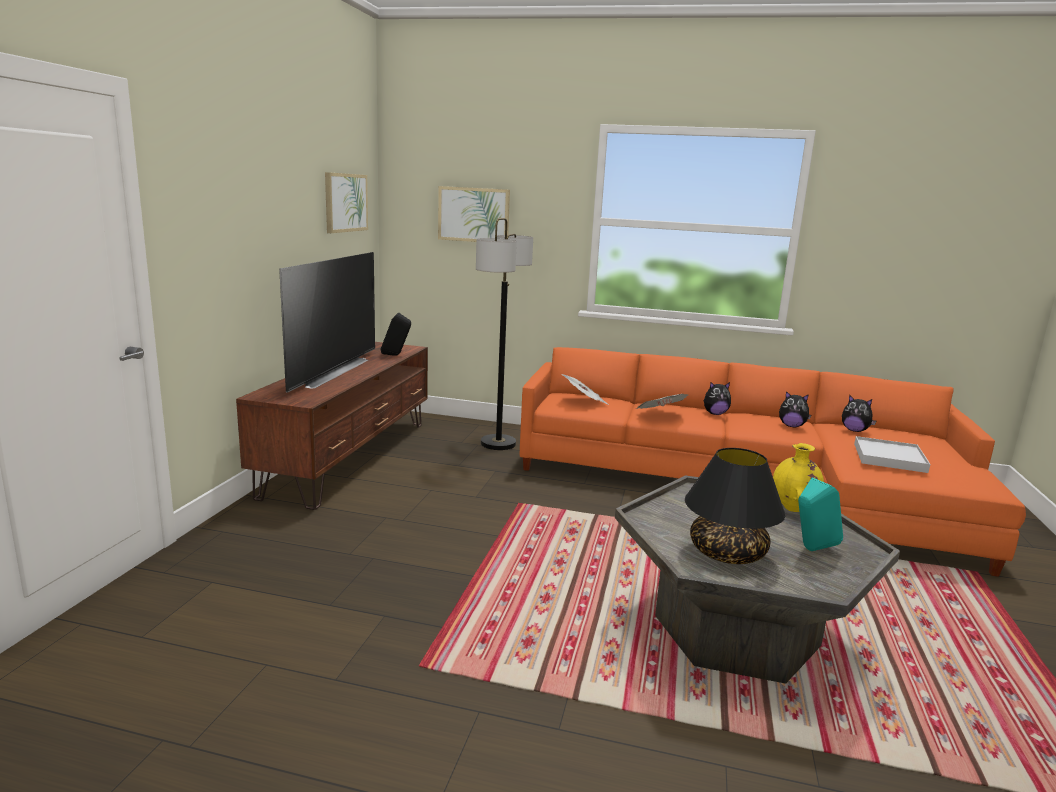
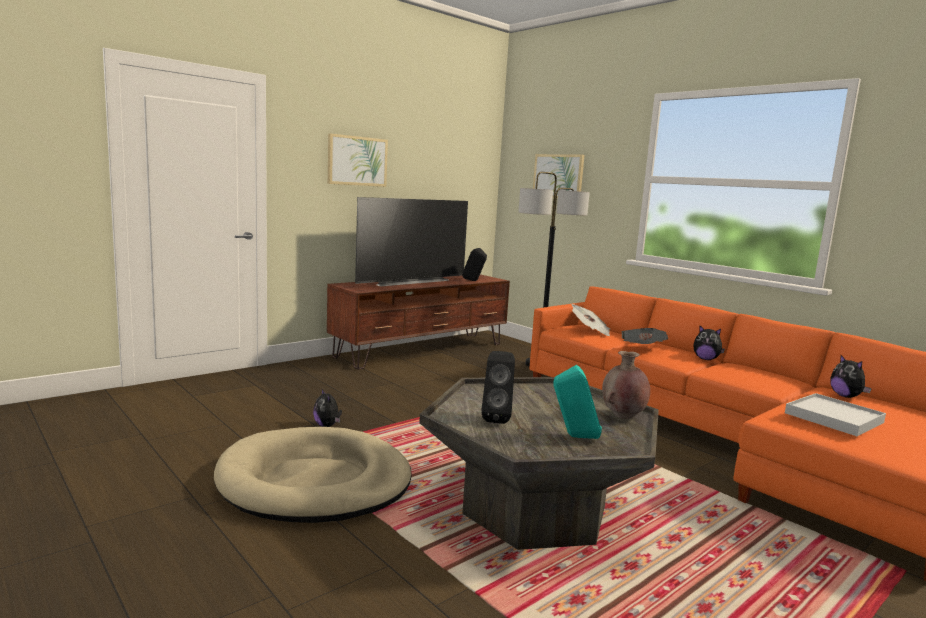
camera: 35 degrees right, 5 degrees down
picture [325,172,368,233] -> picture moved to [328,133,388,187]
black table lamp [685,448,785,564] -> black speaker [481,351,515,424]
yellow vase [773,443,824,512] -> brown vase [602,351,650,419]
plush toy [779,391,811,427] -> plush toy moved to [313,389,342,427]
none -> beige dog bed [214,427,412,523]

